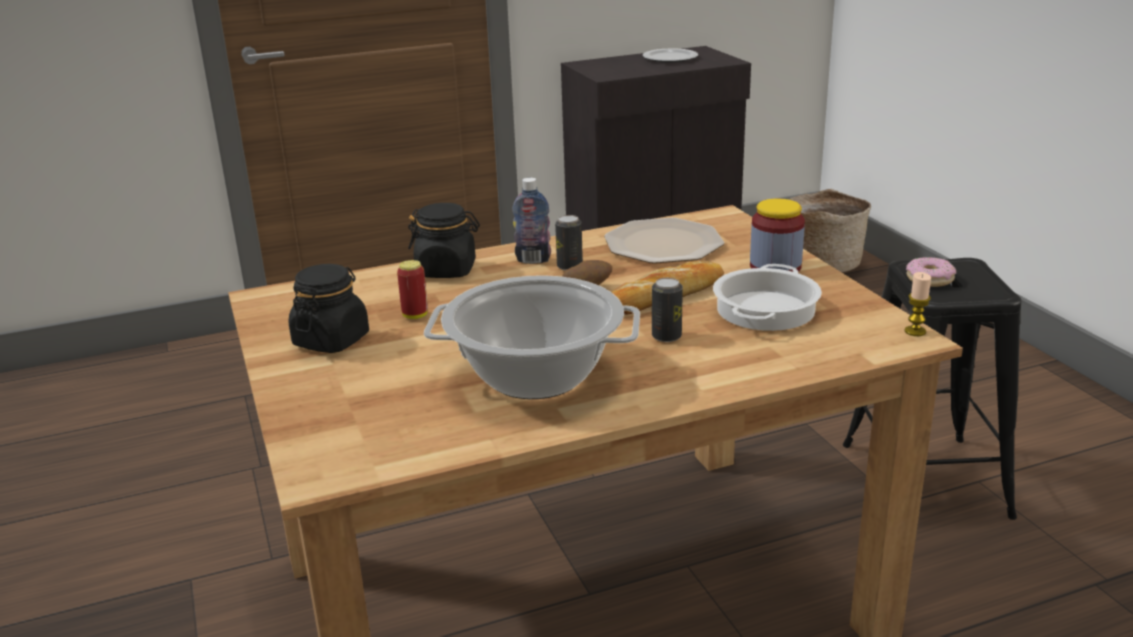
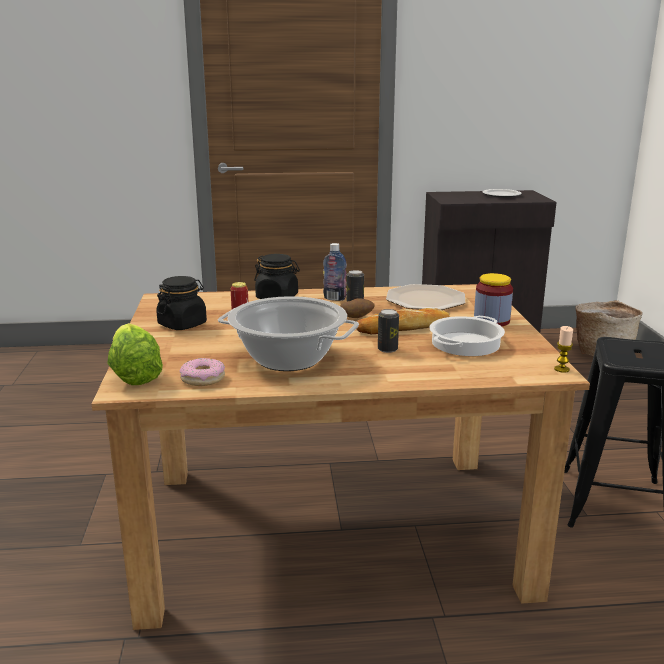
camera: 15 degrees right, 5 degrees down
donut [906,257,956,287] -> donut moved to [180,358,225,386]
none -> lettuce [107,323,163,385]

